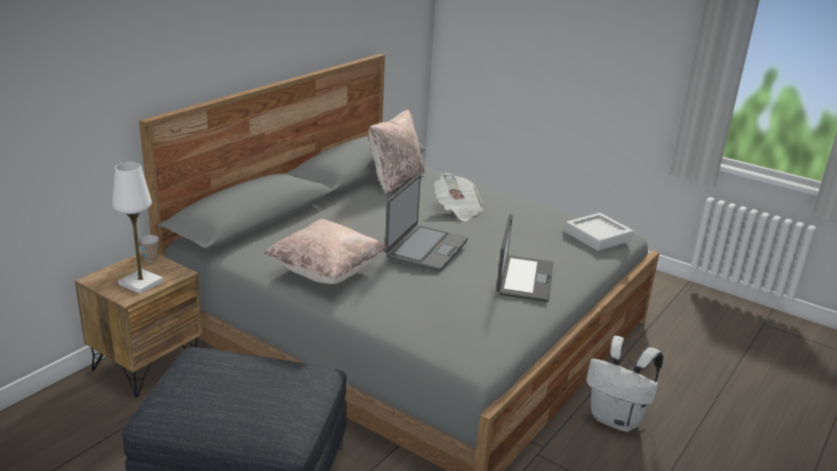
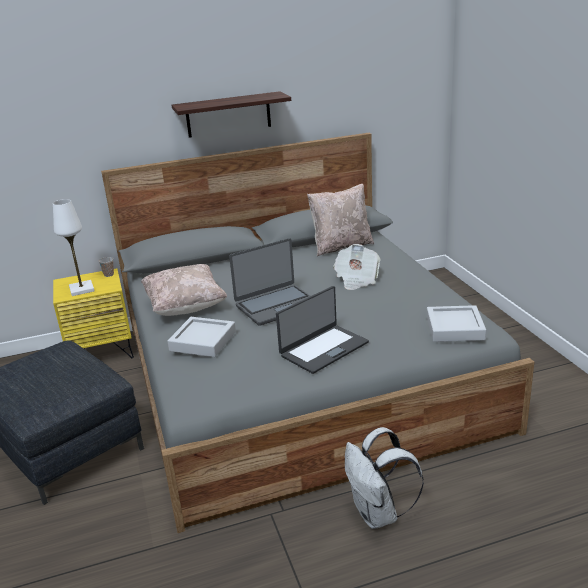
camera: 40 degrees right, 0 degrees up
brown nightstand [75,252,203,397] -> yellow nightstand [53,268,134,358]
none -> grey tray [167,317,236,357]
none -> shelf [172,91,291,138]

